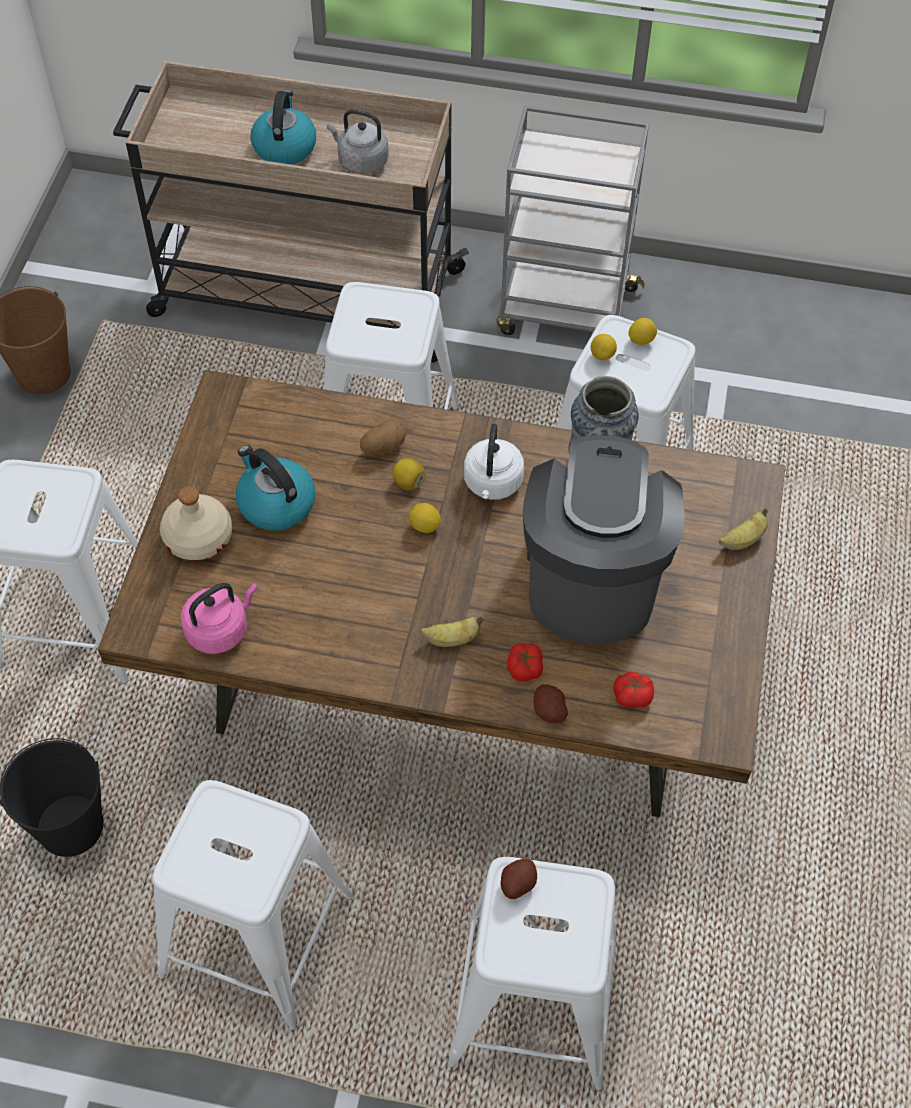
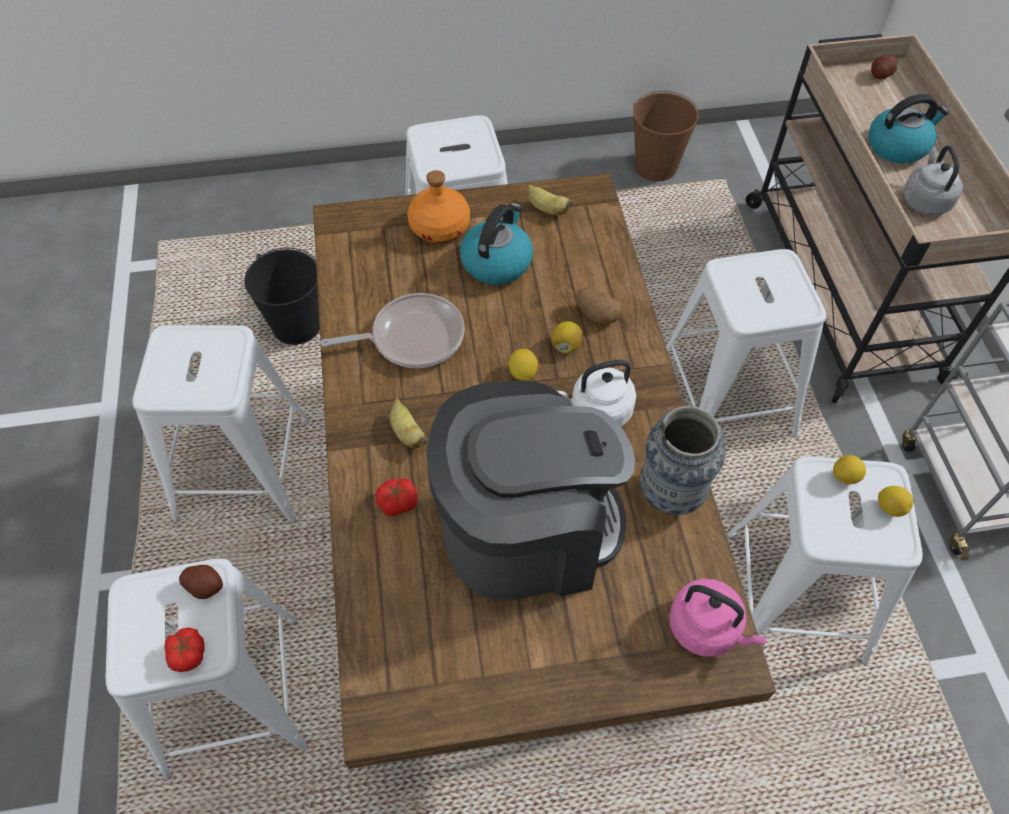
camera: 70 degrees right, 0 degrees up
beige bottle [160,486,232,560] -> orange bottle [407,170,470,243]
pink kettle [181,583,258,654] -> pink kettle moved to [669,579,766,657]
potato [533,684,568,724] -> potato moved to [871,54,897,79]
tomato [613,672,654,708] -> tomato moved to [164,628,205,672]
banana [719,508,768,550] -> banana moved to [528,184,573,215]
none -> frying pan [321,293,465,368]

